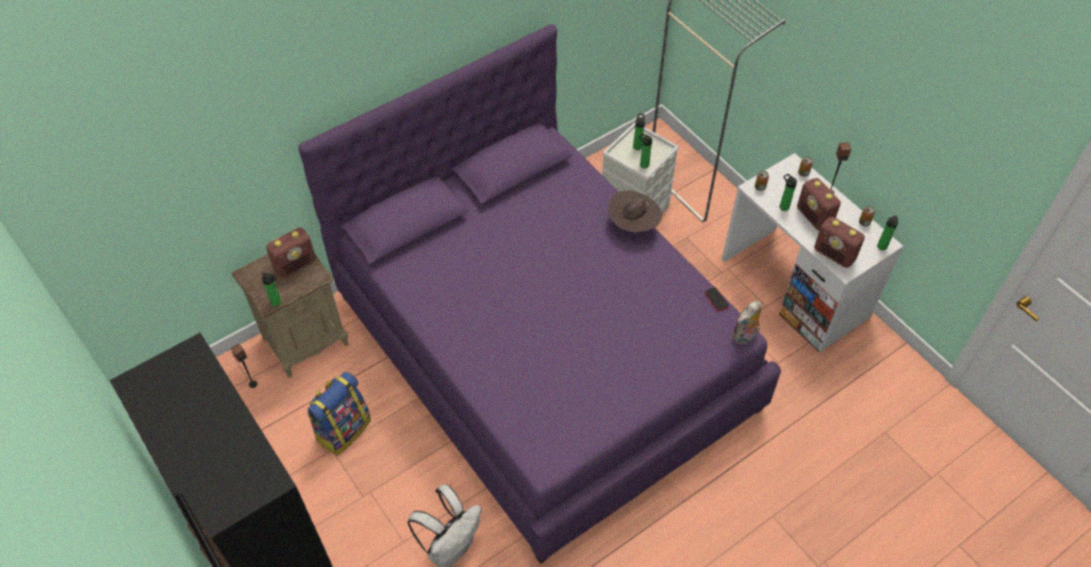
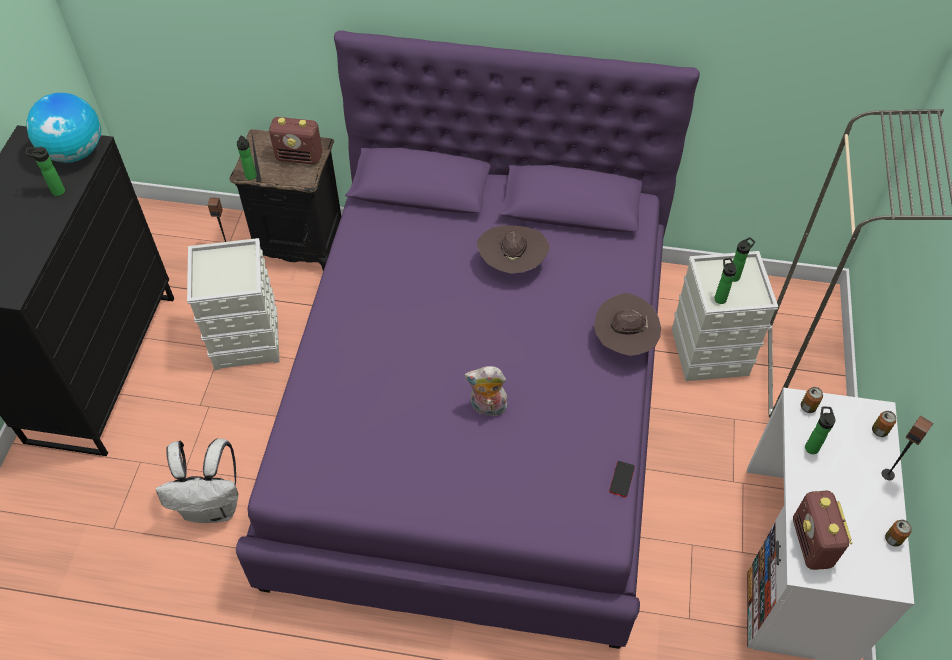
camera: 45 degrees right, 0 degrees up
beige nightstand [232,254,349,378] -> black nightstand [229,129,341,271]
backpack [307,372,371,456] -> grey storage box [187,238,280,370]
plush toy [733,301,761,344] -> plush toy moved to [464,366,507,416]
radio [797,178,842,231] -> none
bottle [877,216,898,250] -> bottle moved to [25,147,65,196]
none -> globe [26,93,102,163]
none -> brown hat [476,225,550,274]

